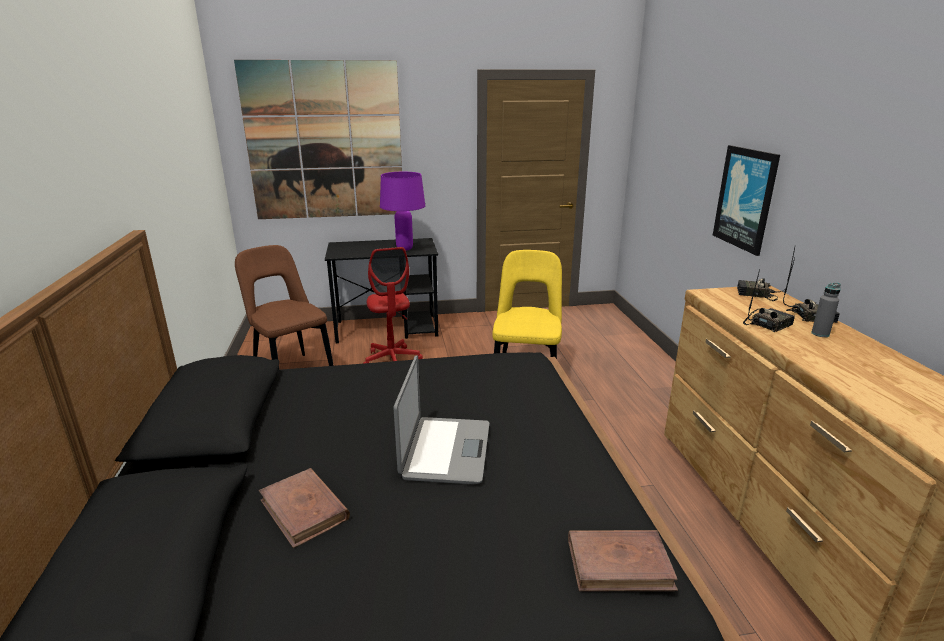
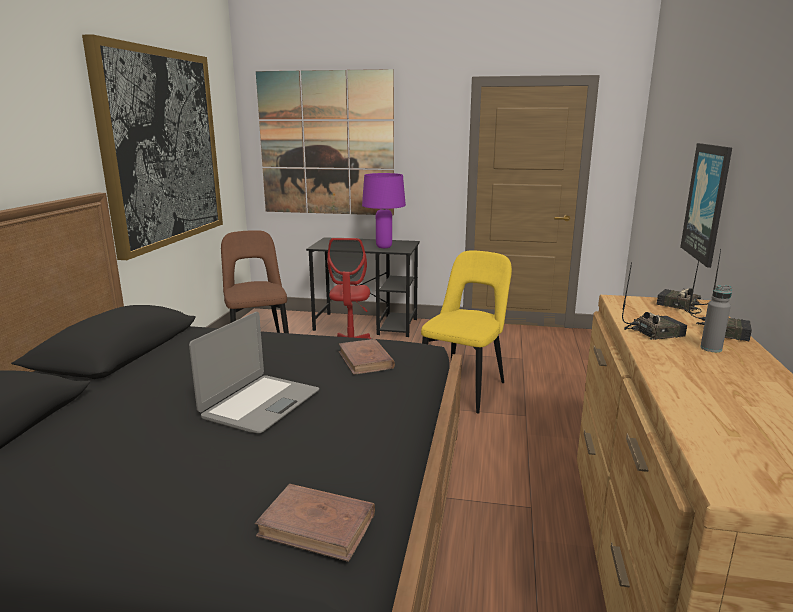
camera: 20 degrees right, 5 degrees down
brown book [259,468,350,548] -> brown book moved to [339,339,395,375]
none -> picture [82,34,223,260]

